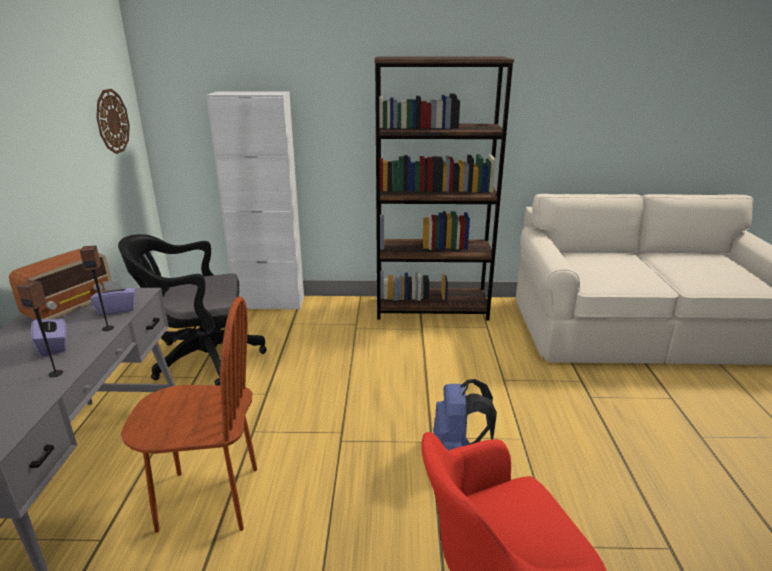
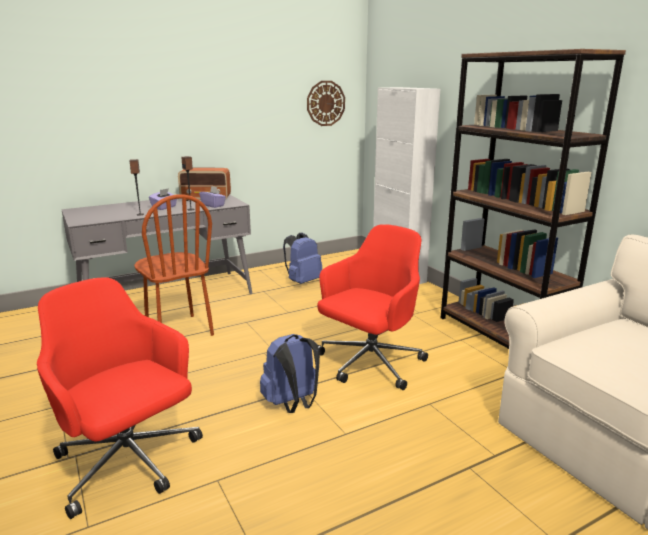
camera: 60 degrees right, 5 degrees down
black office chair [118,234,267,385] -> blue backpack [283,233,322,284]
none -> red office chair [317,224,428,390]

